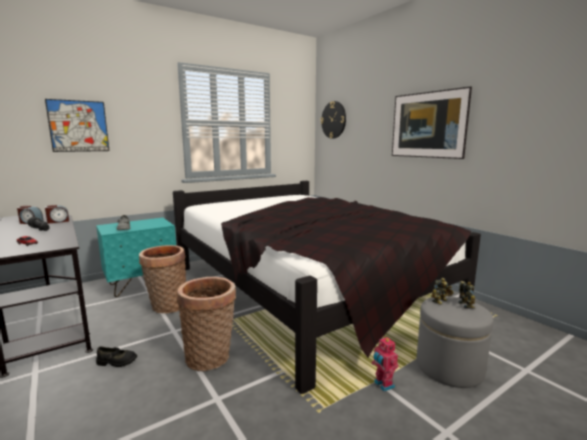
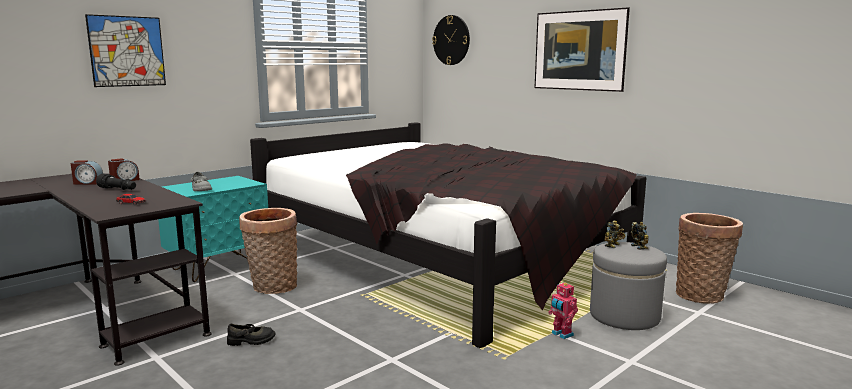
camera: 10 degrees left, 0 degrees up
basket [177,277,236,371] -> basket moved to [676,213,743,304]

